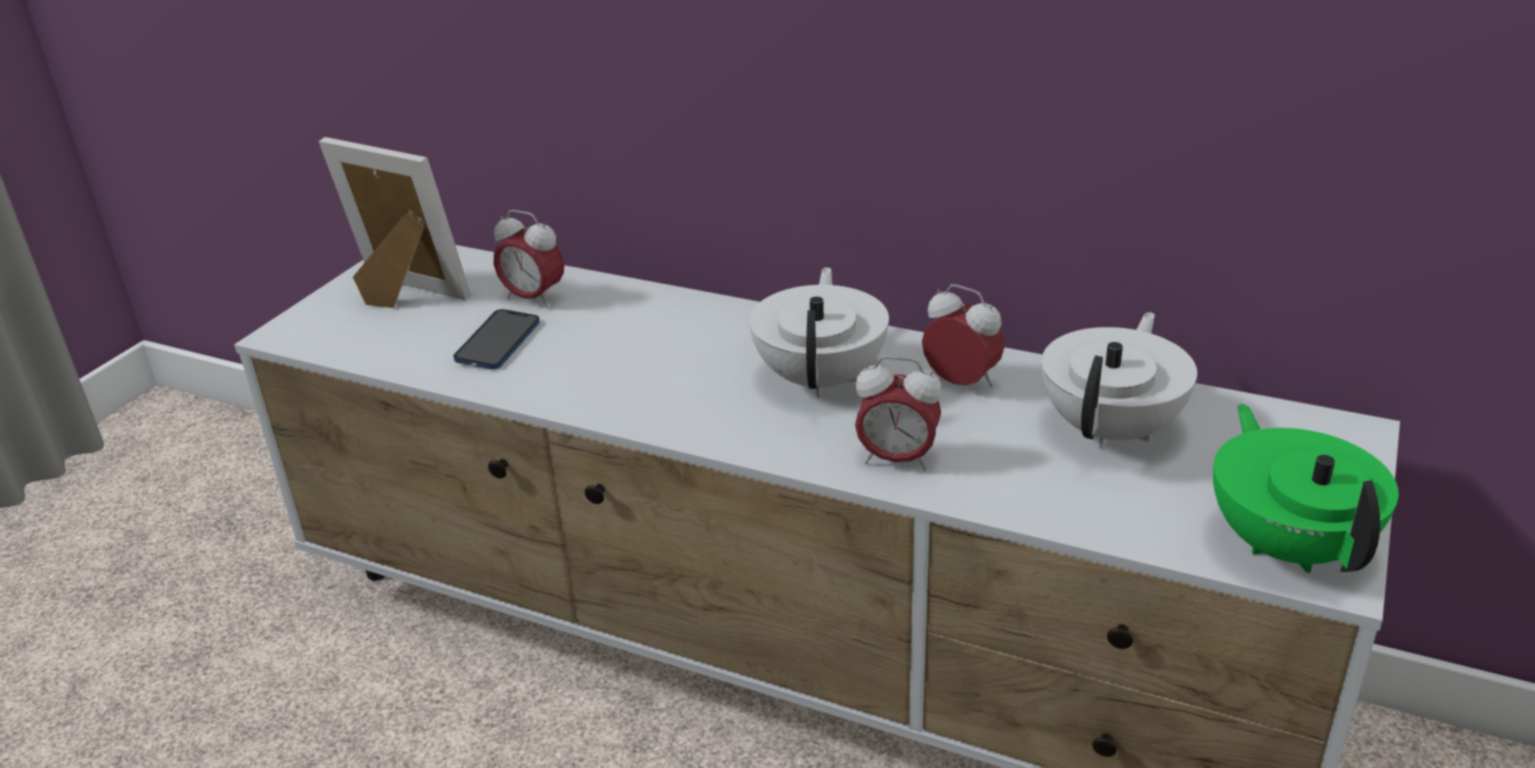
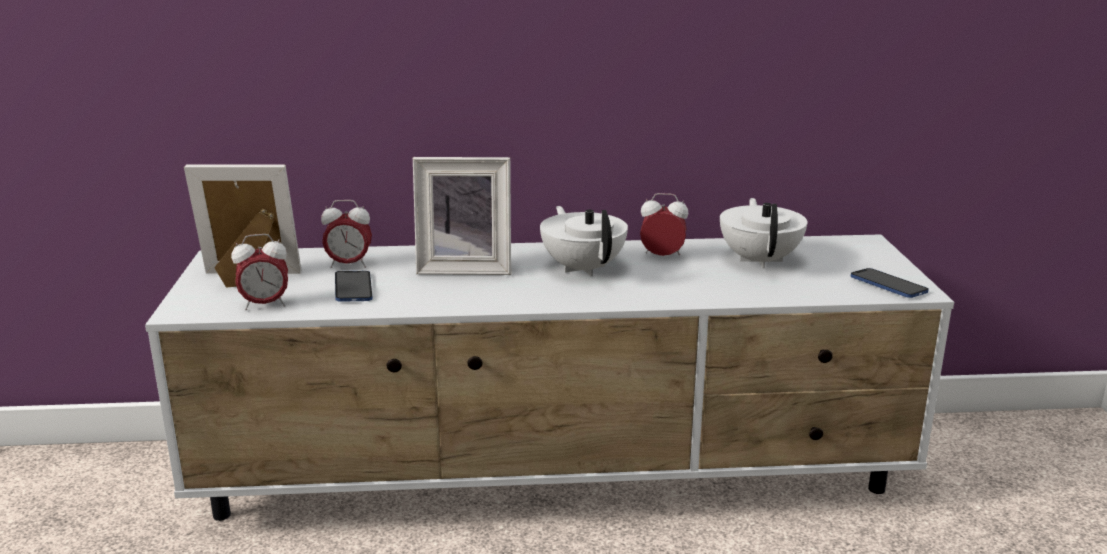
camera: 30 degrees left, 10 degrees down
alarm clock [855,356,942,471] -> alarm clock moved to [231,234,288,310]
green teapot [1213,404,1399,573] -> phone [851,268,929,298]
none -> picture frame [413,157,511,275]

